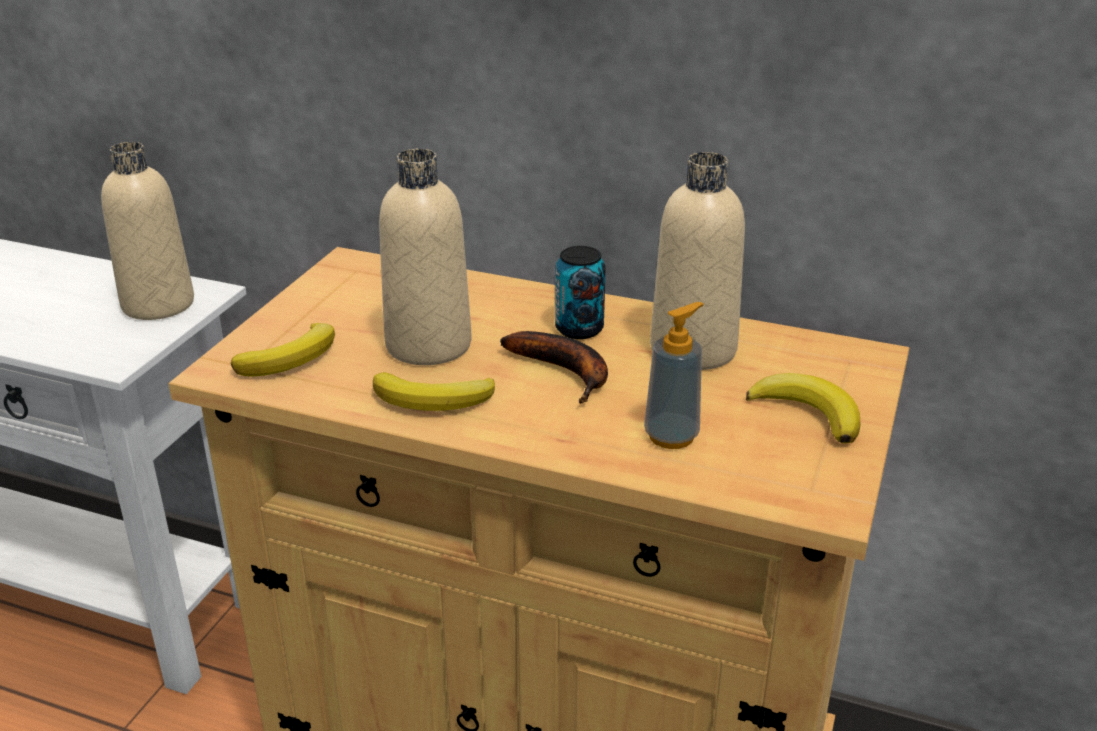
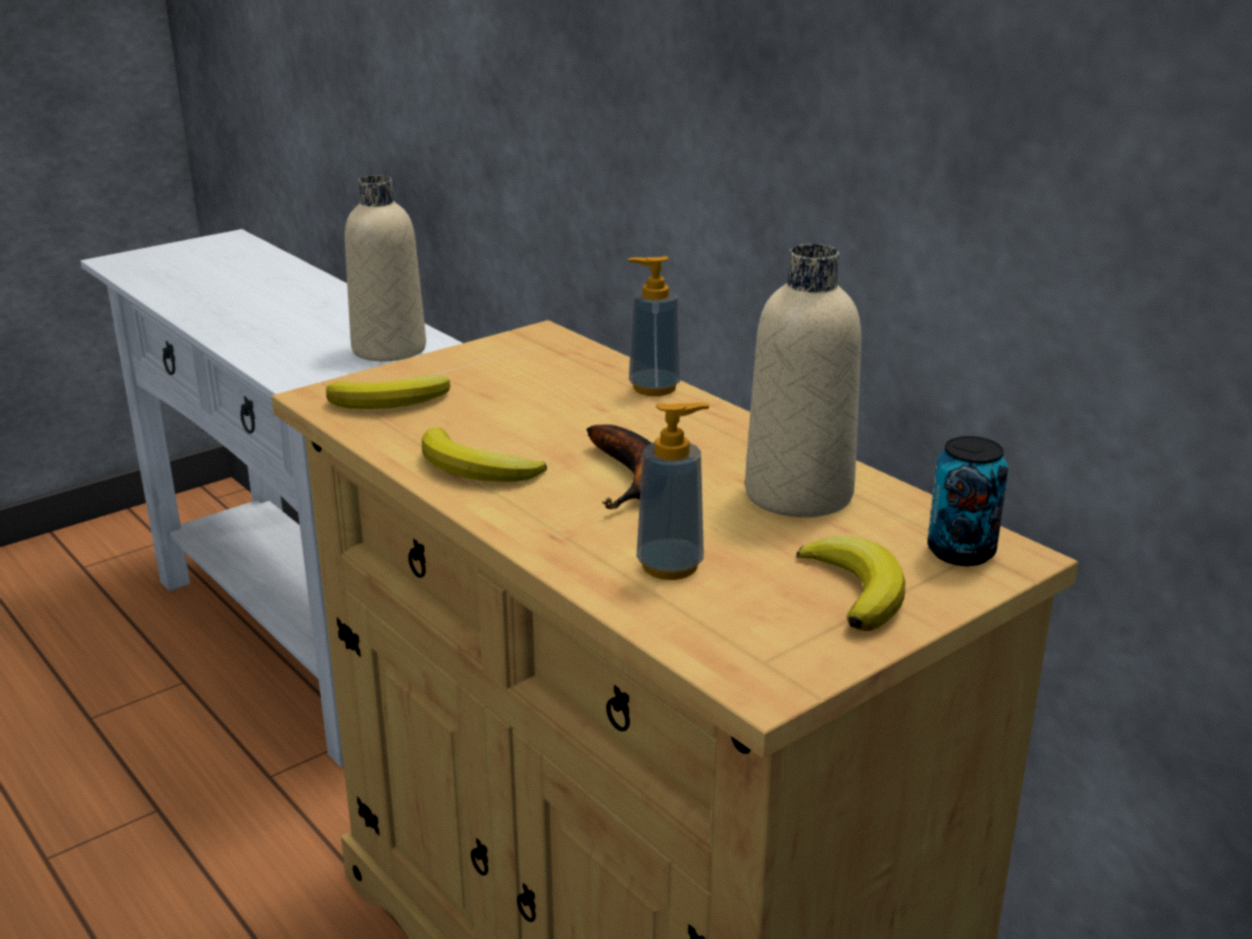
camera: 30 degrees right, 5 degrees down
beige bottle [379,149,472,365] -> none
can [555,246,606,339] -> can moved to [927,436,1008,566]
none -> soap dispenser [628,256,681,396]

